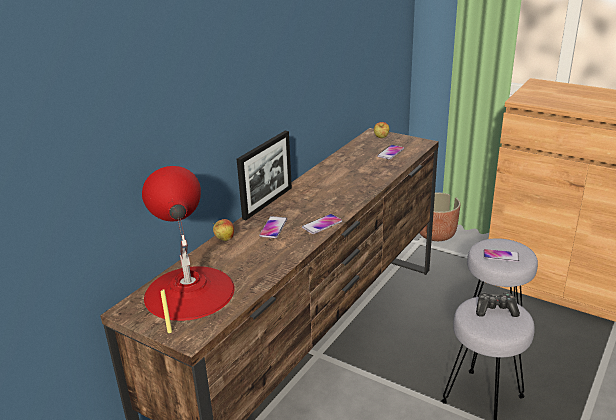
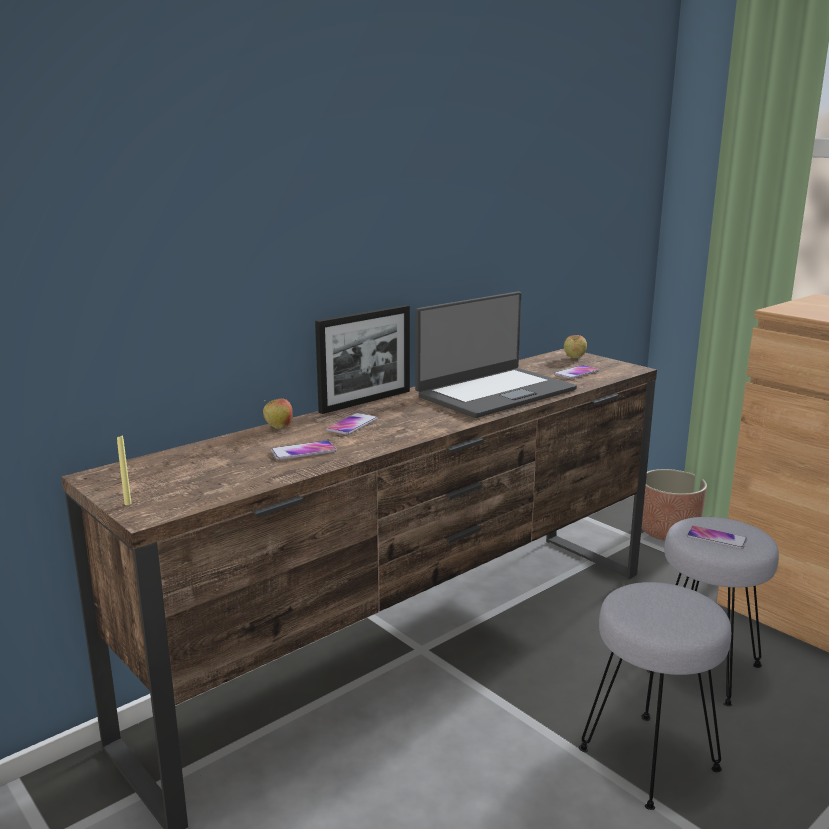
camera: 15 degrees right, 10 degrees down
red table lamp [142,166,235,321] -> none
phone [302,214,342,234] -> phone moved to [271,440,337,460]
game controller [476,292,520,317] -> none
none -> laptop [415,292,577,418]

